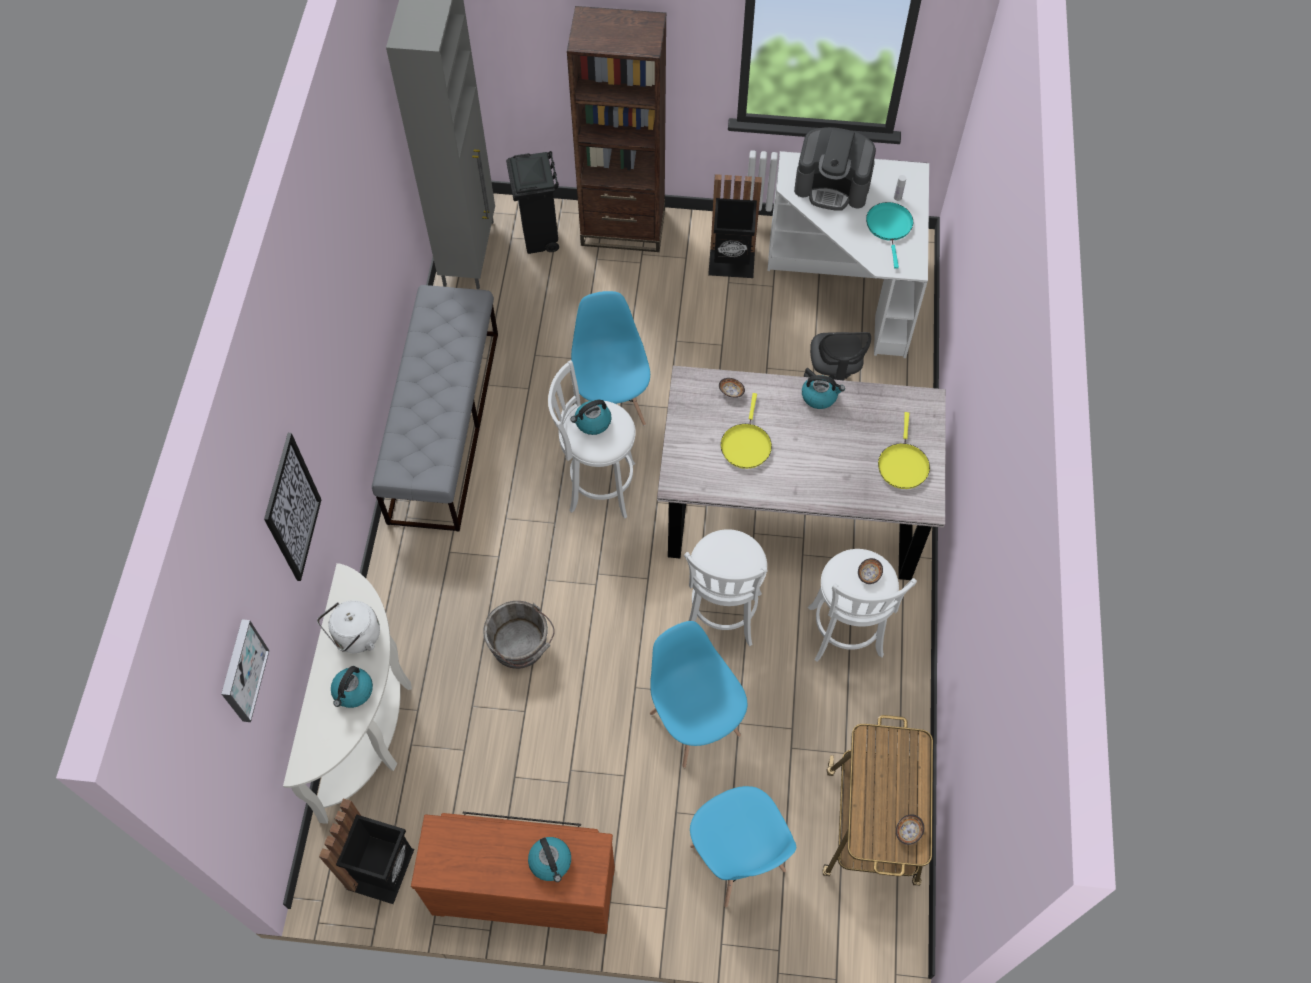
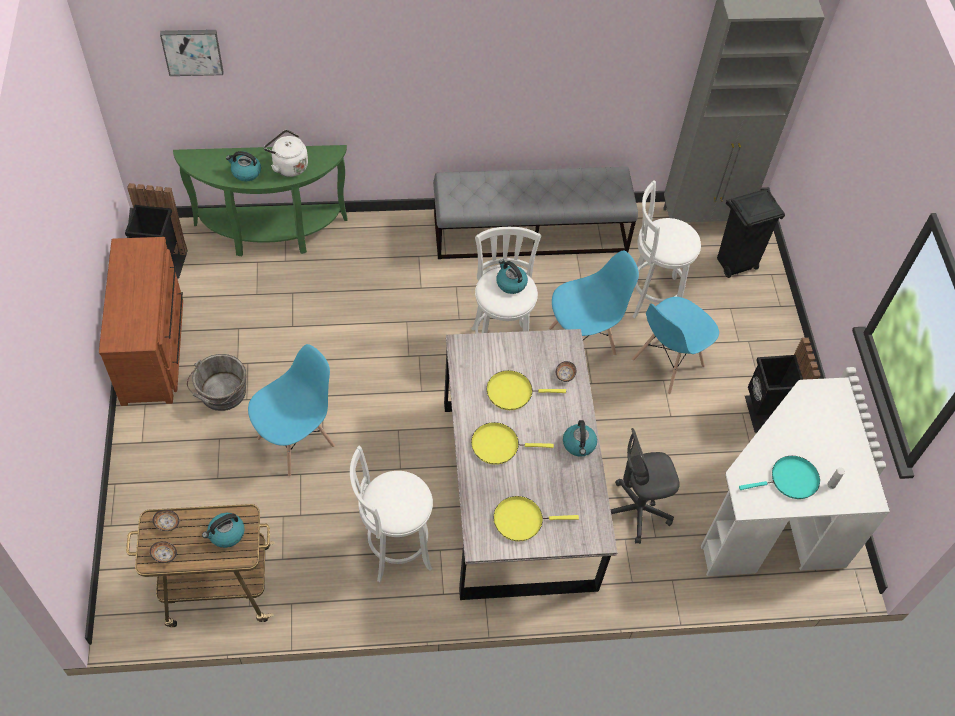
camera: 75 degrees right, 5 degrees down
picture [264,433,321,581] -> none
white console table [283,563,412,824] -> green console table [173,145,348,256]
grey bucket [483,601,555,669] -> grey bucket moved to [187,354,246,411]
kettle [528,837,571,882] -> kettle moved to [202,513,245,548]
brown bookcase [567,6,667,252] -> none
white stool [684,529,767,646] -> white stool moved to [633,180,701,318]
blue chair [690,786,796,907] -> blue chair moved to [632,297,719,394]
coffee machine [794,127,876,211] -> none
bowl [858,558,883,584] -> bowl moved to [153,509,179,531]
none -> yellow frying pan [471,422,554,465]

